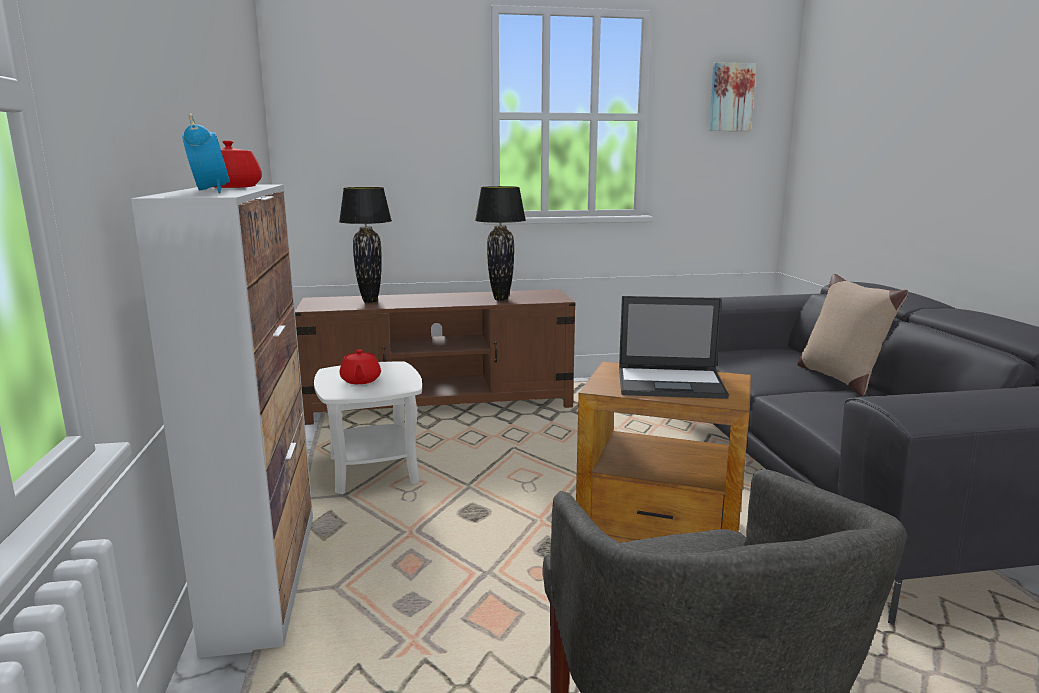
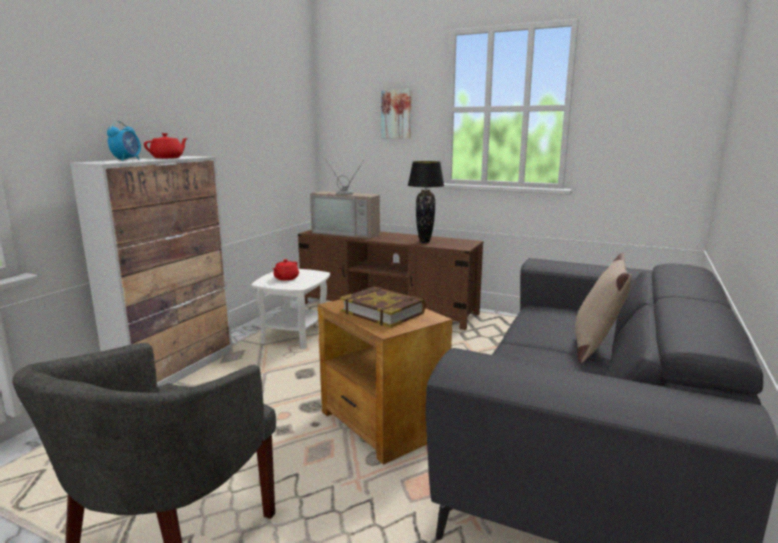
camera: 35 degrees right, 0 degrees up
black table lamp [339,187,392,303] -> television [310,159,380,239]
laptop [619,296,729,399] -> book [340,287,426,328]
picture [709,62,756,131] -> picture moved to [381,89,411,139]

